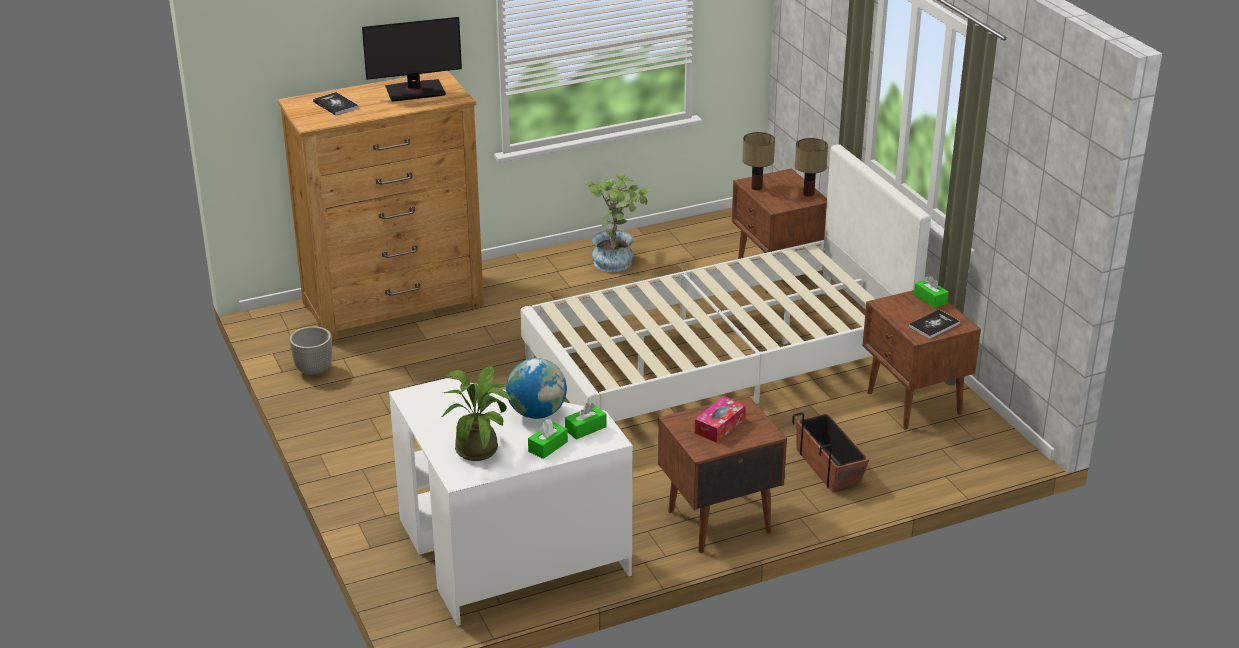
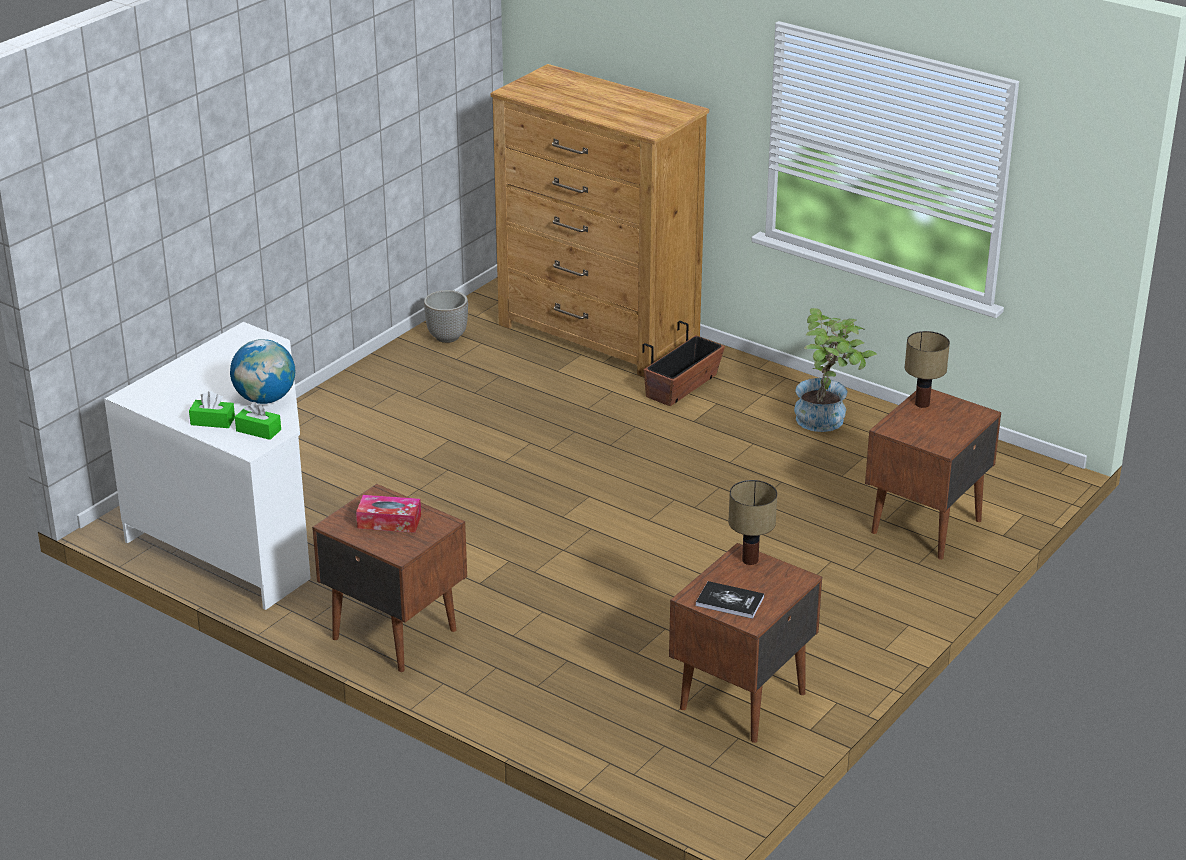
camera: 60 degrees right, 0 degrees up
book [313,92,359,116] -> none
monitor [362,17,462,102] -> none
potted plant [441,366,511,461] -> none
white bed [520,144,931,422] -> none
planter [792,412,869,493] -> planter moved to [642,321,725,406]
table lamp [795,138,828,197] -> table lamp moved to [728,480,777,565]
green tissue box [914,276,949,308] -> none

